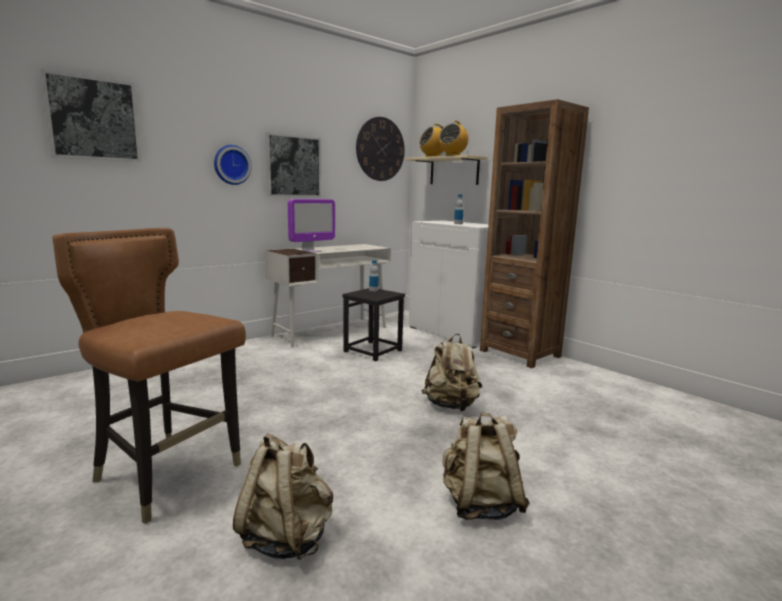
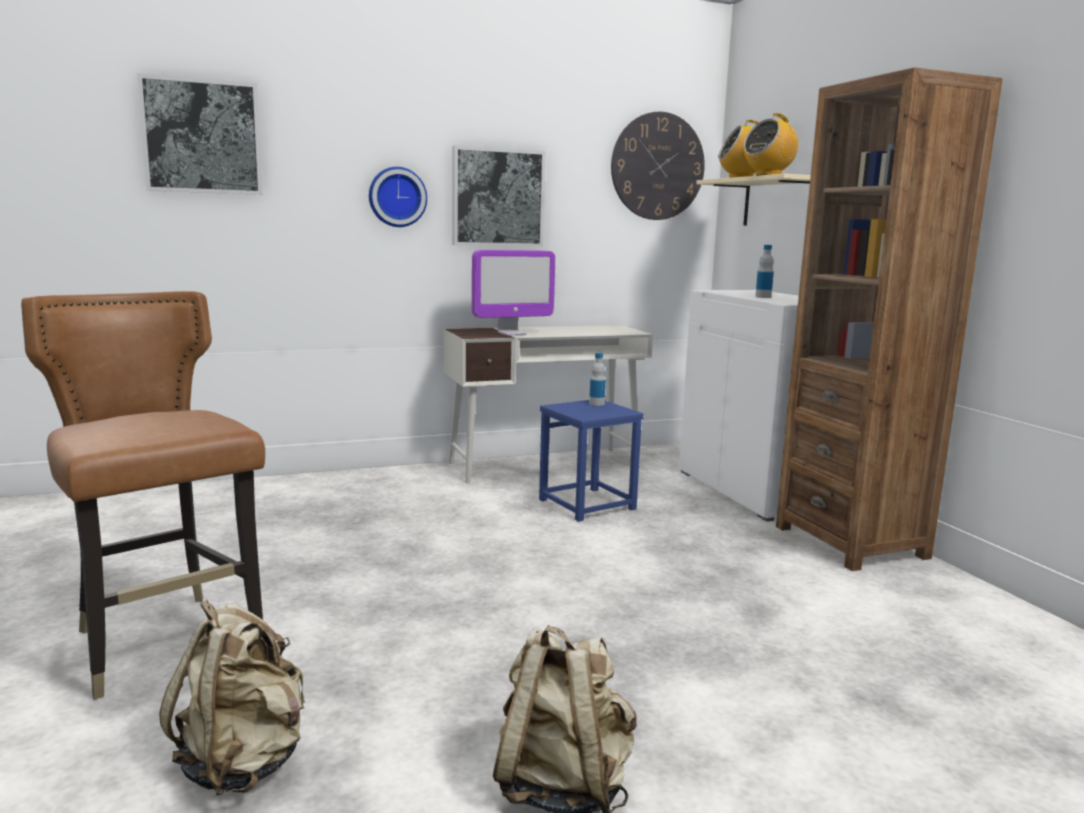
camera: 20 degrees right, 0 degrees up
black stool [342,288,405,361] -> blue stool [539,400,644,522]
beige backpack [421,334,482,411] -> none

